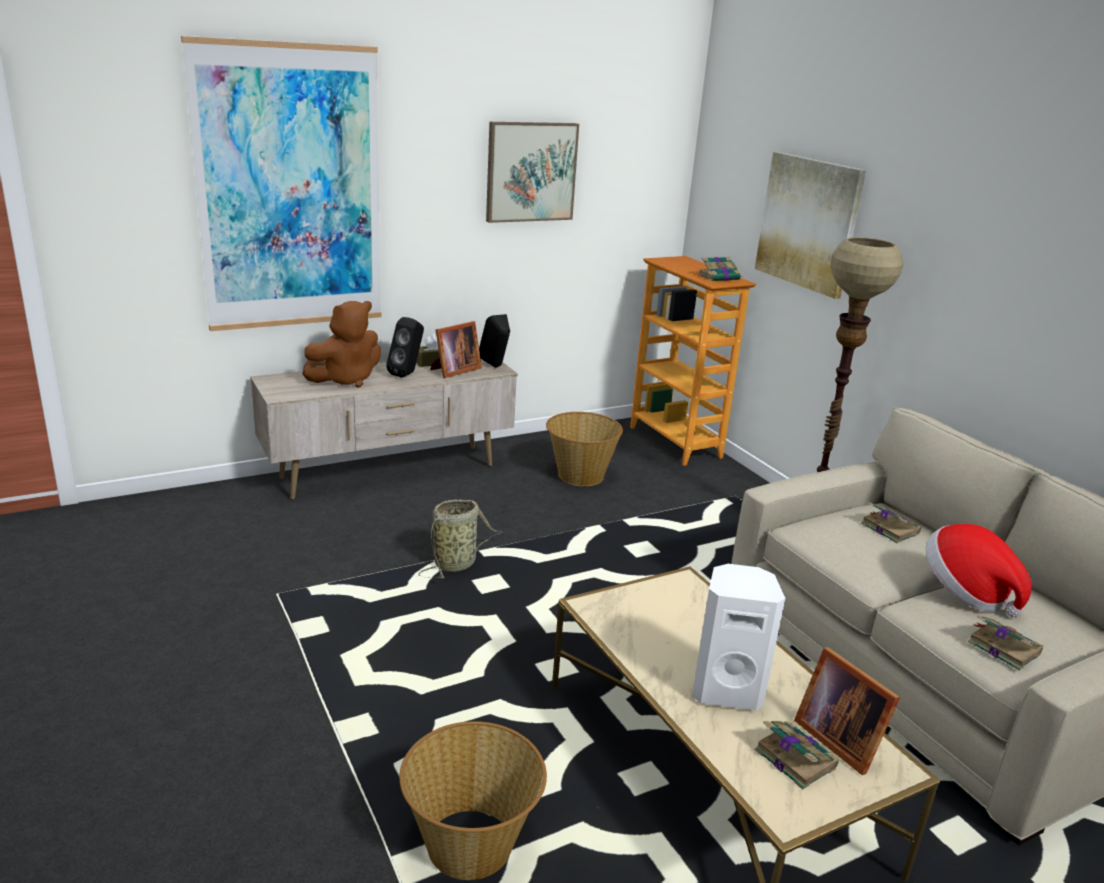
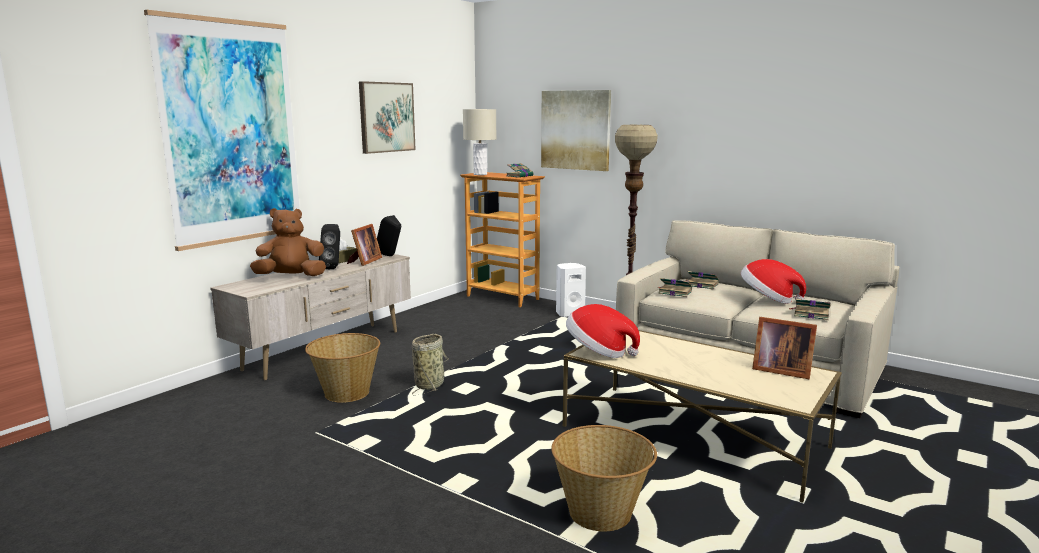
camera: 25 degrees left, 10 degrees down
brown plush toy [302,301,381,388] -> brown plush toy turned 135 degrees counterclockwise [250,208,326,276]
basket [546,412,623,486] -> basket moved to [305,333,380,403]
white speaker [692,564,785,711] -> white speaker moved to [556,263,586,317]
book [755,721,839,790] -> book moved to [658,278,692,297]
none -> beige table lamp [463,109,496,175]
none -> hat [566,304,640,358]

